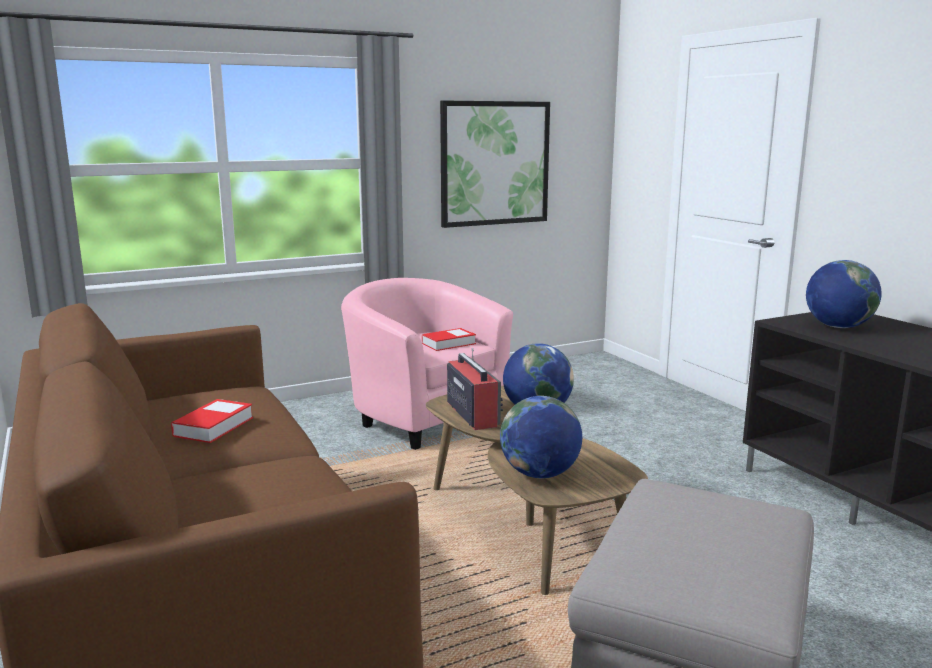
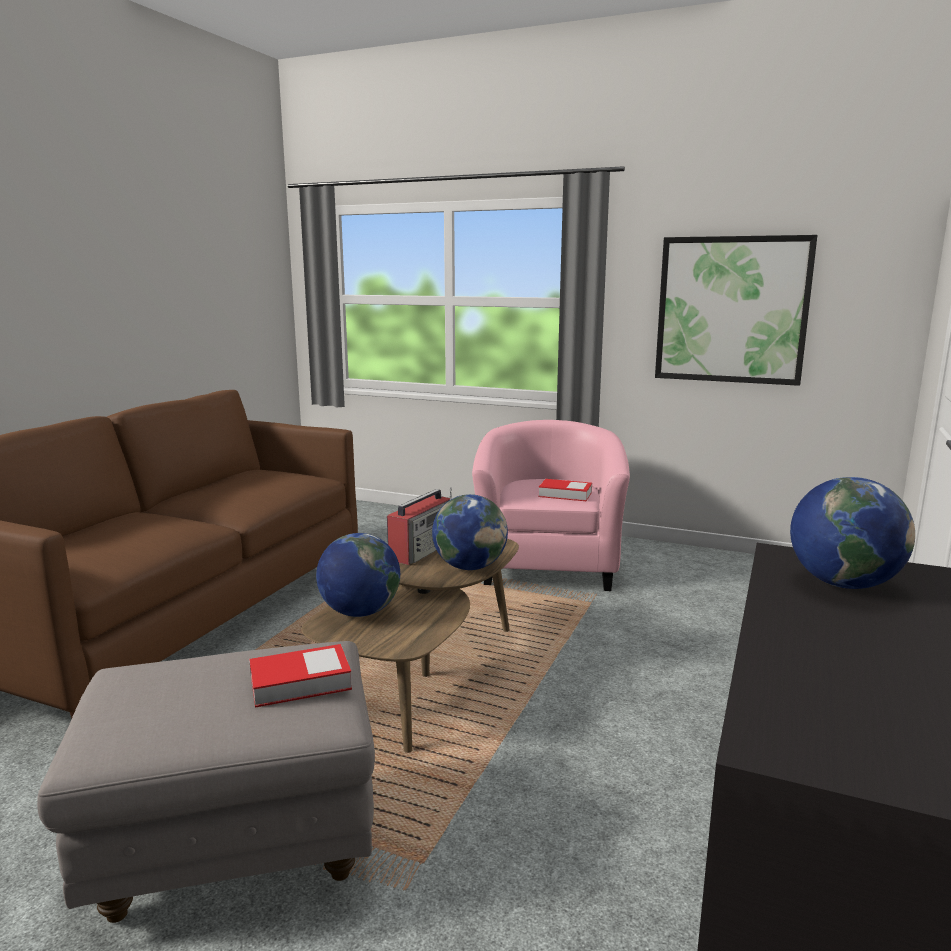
camera: 50 degrees right, 0 degrees up
book [171,399,253,443] -> book moved to [249,644,352,708]

